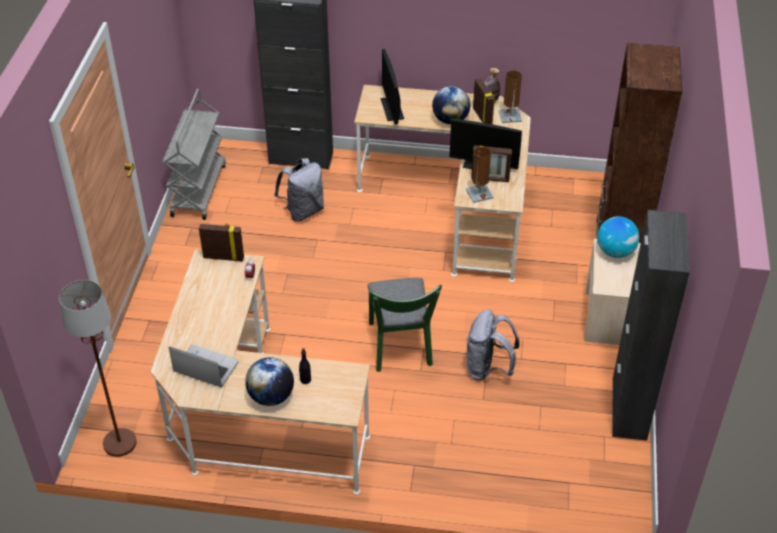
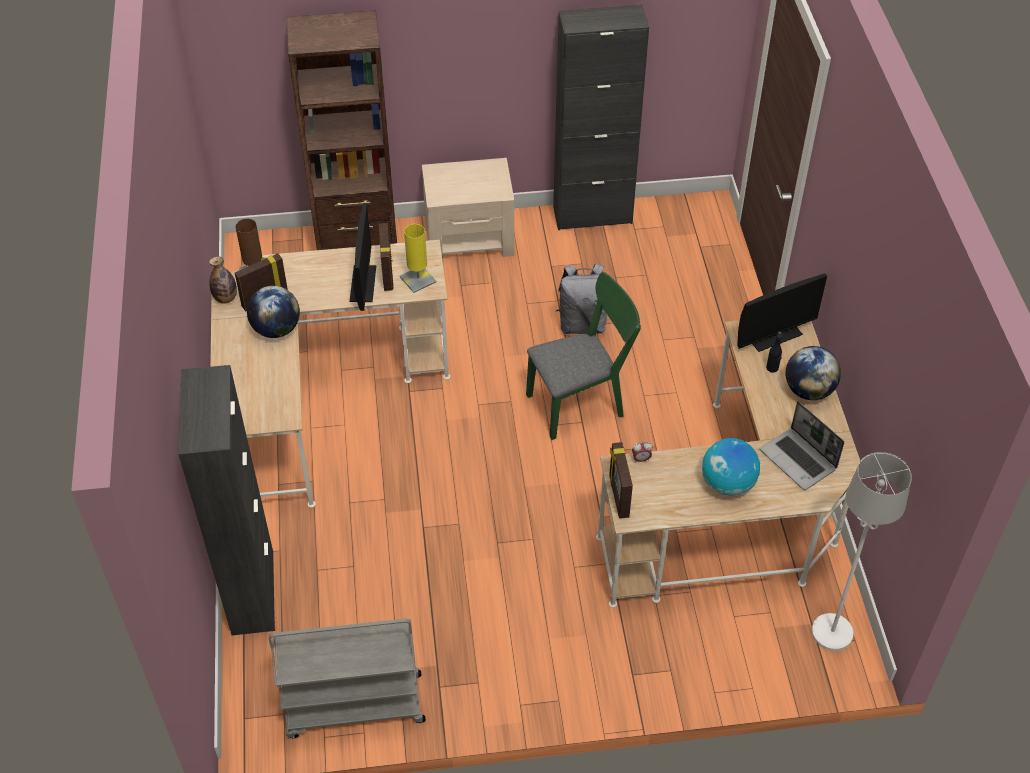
camera: 105 degrees left, 5 degrees up
brown floor lamp [59,280,137,457] -> white floor lamp [812,452,912,651]
laptop [169,345,239,387] -> laptop turned 45 degrees counterclockwise [760,401,844,490]
grey backpack [274,158,324,222] -> none
monitor [380,49,404,125] -> monitor moved to [737,274,827,352]
brown table lamp [466,147,494,203] -> yellow table lamp [400,224,437,293]
globe [597,216,640,258] -> globe moved to [702,438,760,496]

